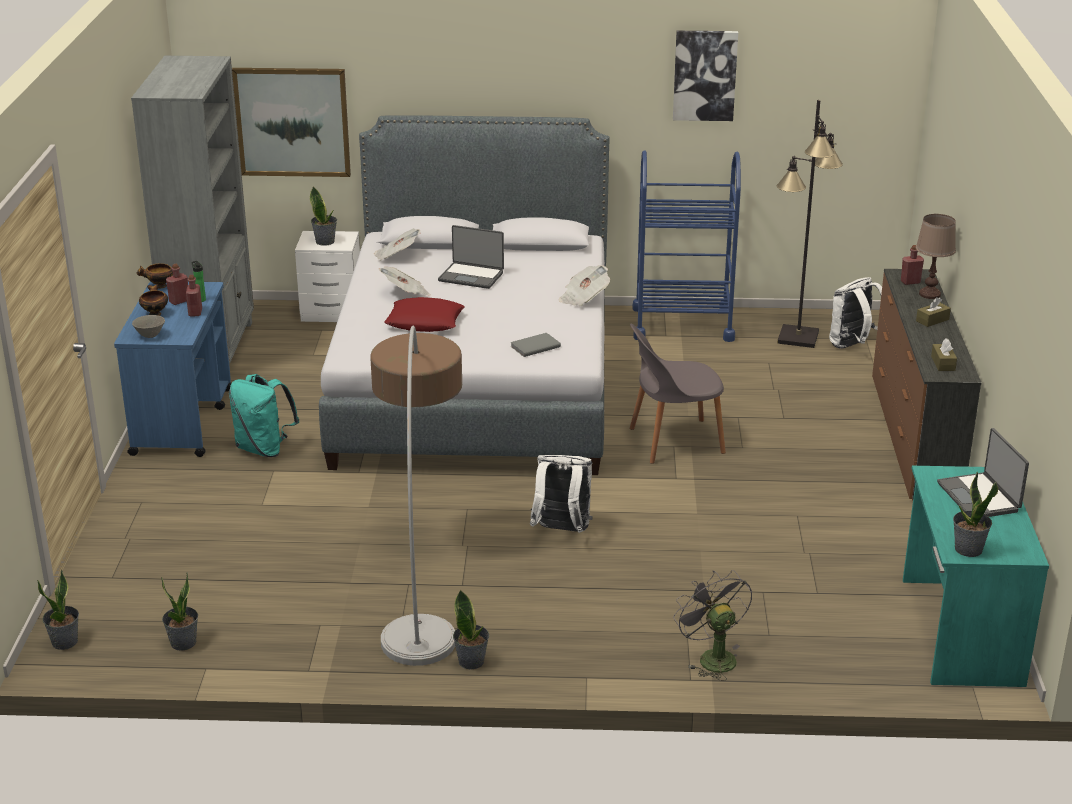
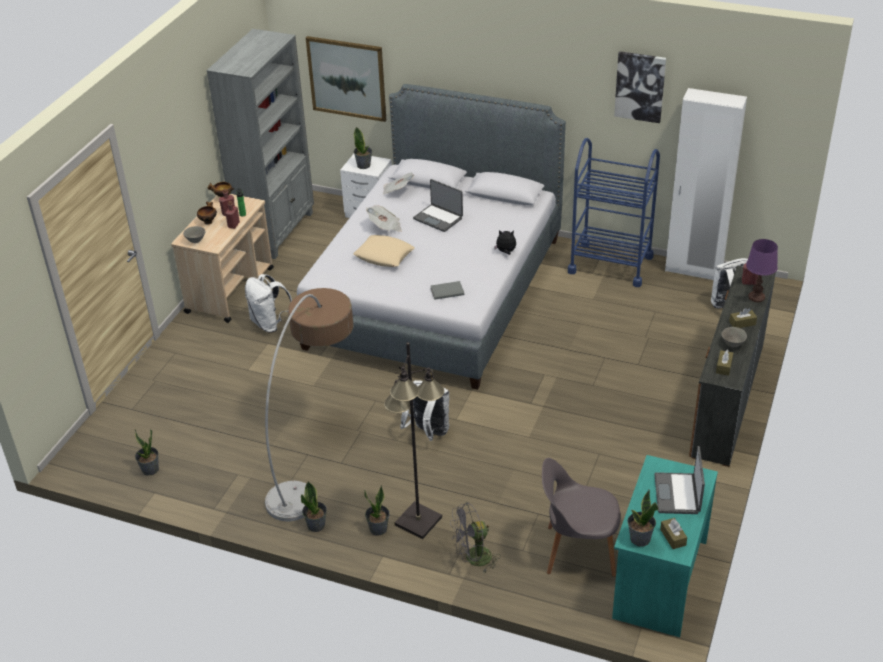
camera: 20 degrees right, 10 degrees up
potted plant [37,569,79,650] -> potted plant moved to [364,485,390,535]
blue cart [114,281,231,457] -> beige cart [171,194,274,323]
turquoise backpack [229,374,299,457] -> white backpack [245,274,292,332]
red pillow [384,297,465,332] -> beige pillow [353,235,415,267]
newspaper [559,265,610,306] -> plush toy [494,230,516,255]
grey chair [630,324,726,464] -> grey chair moved to [542,458,621,577]
grey fan [673,570,752,681] -> grey fan turned 105 degrees counterclockwise [450,502,501,573]
black floor lamp [777,100,843,348] -> black floor lamp moved to [384,342,444,539]
brown table lamp [916,214,956,299] -> purple table lamp [746,239,778,302]
none -> brown tissue box [660,518,687,549]
none -> white wardrobe [665,88,747,280]
none -> grey bowl [721,327,747,347]

